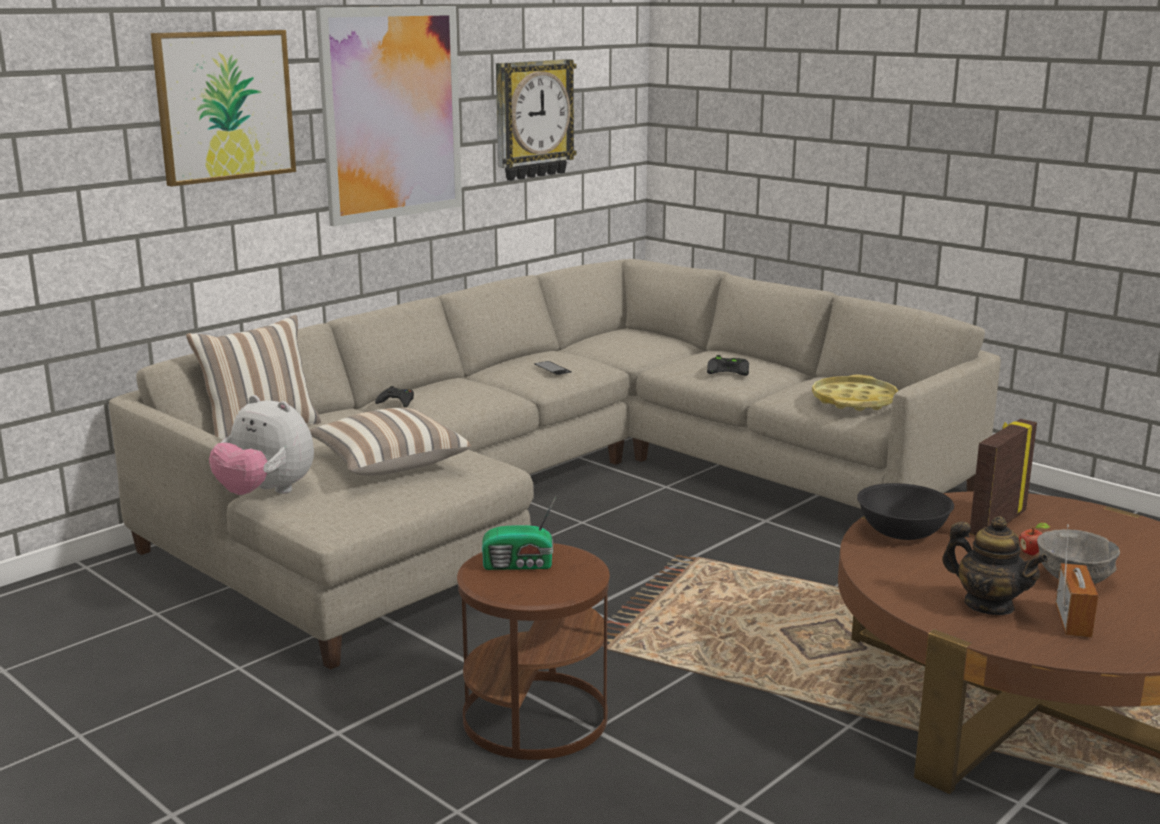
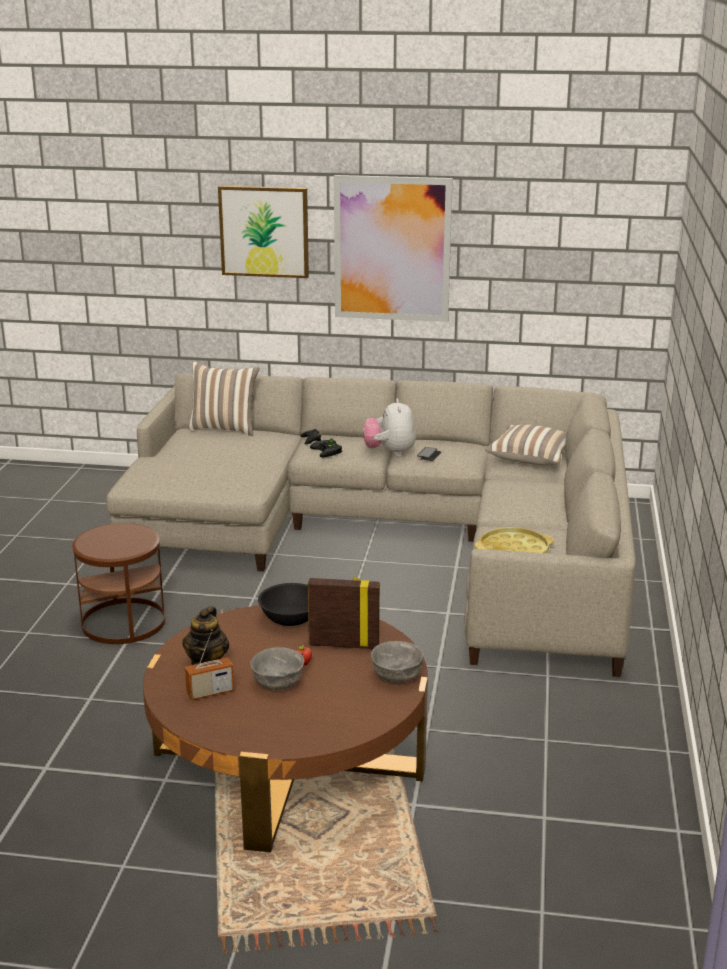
camera: 55 degrees right, 5 degrees up
plush toy [209,395,314,495] -> plush toy moved to [363,399,416,456]
pillow [310,408,471,476] -> pillow moved to [485,424,567,465]
radio [482,496,556,570] -> none
wall clock [496,59,577,181] -> none
black game controller [707,355,749,376] -> black game controller moved to [310,439,342,457]
none -> grey bowl [371,641,424,683]

